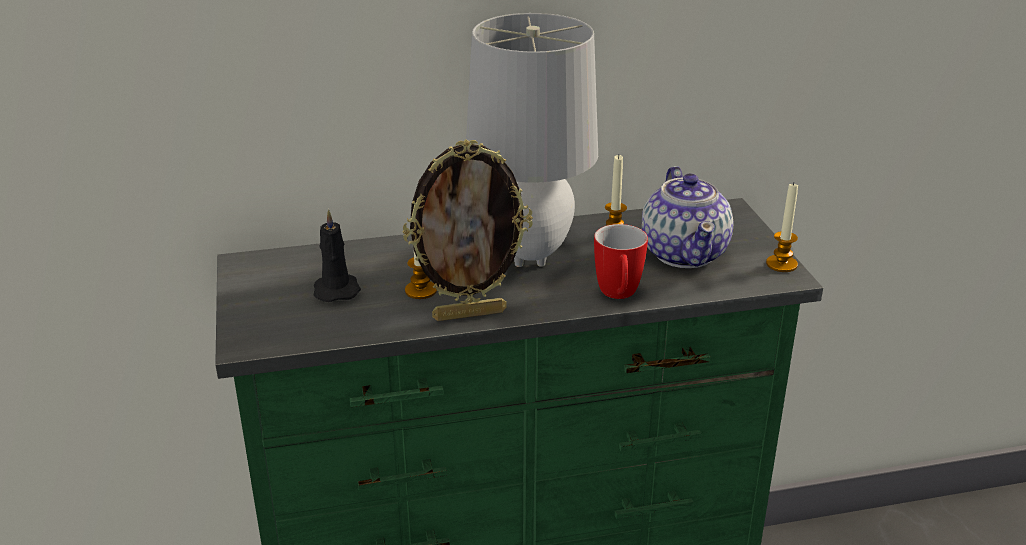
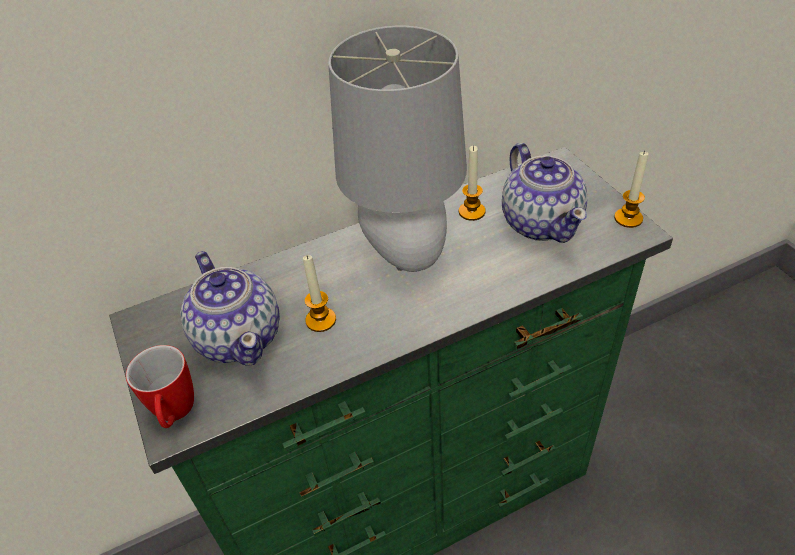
camera: 10 degrees left, 15 degrees up
black candle [314,209,361,302] -> teapot [180,251,280,366]
picture frame [402,139,533,321] -> none
mug [594,224,648,299] -> mug moved to [126,345,194,428]

